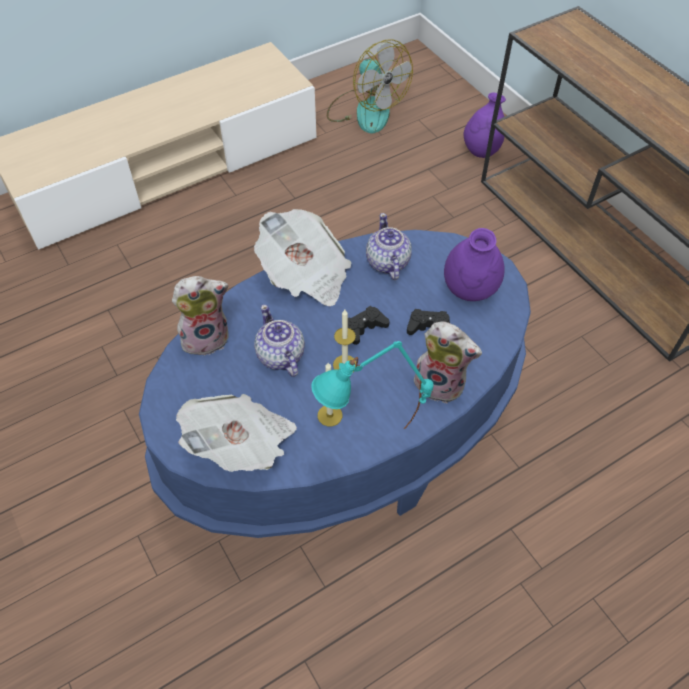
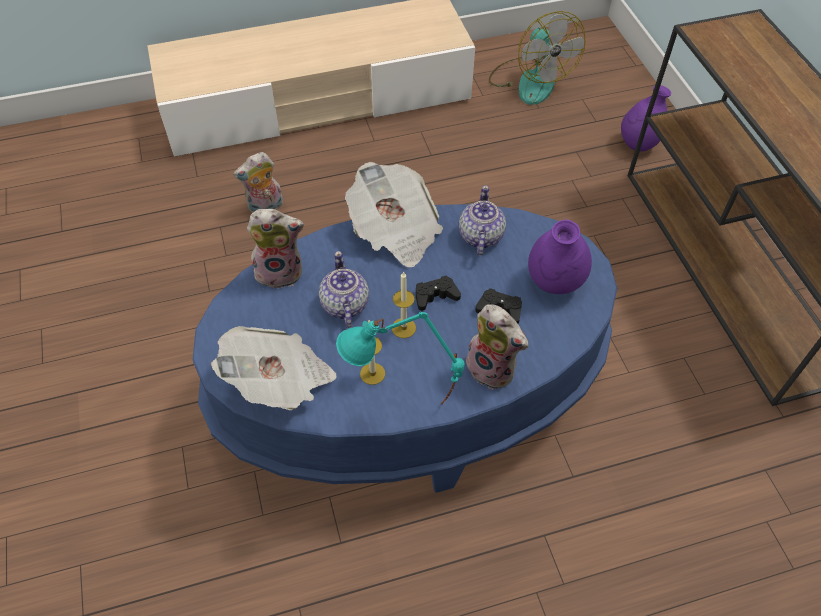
camera: 15 degrees right, 0 degrees up
none -> plush toy [233,152,283,213]

